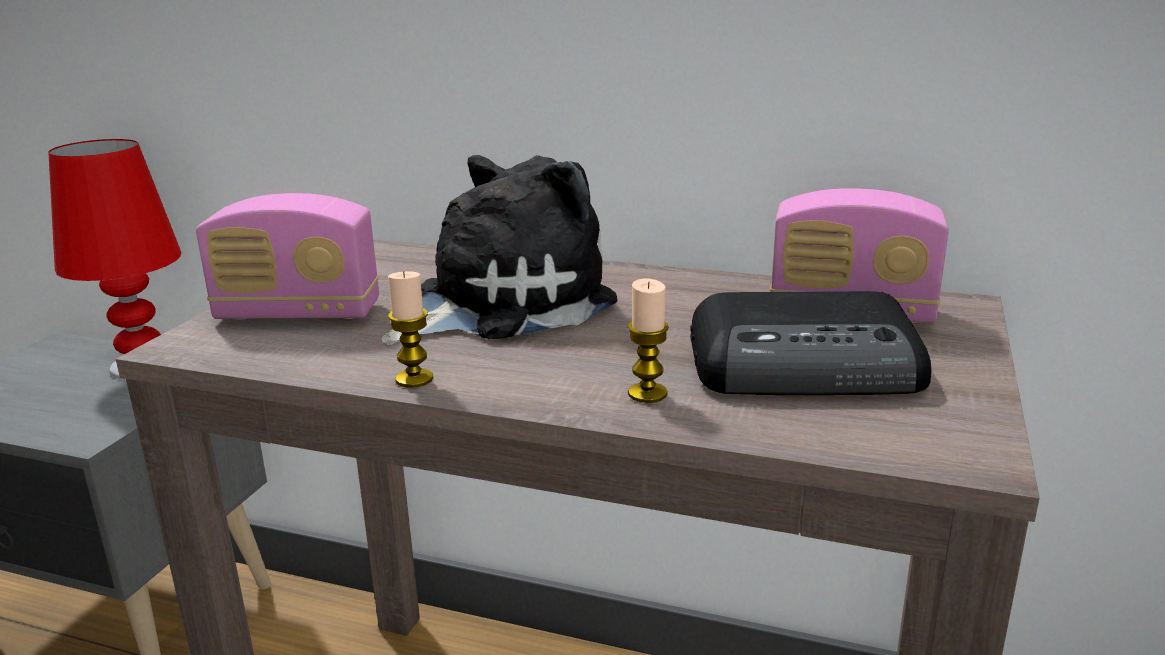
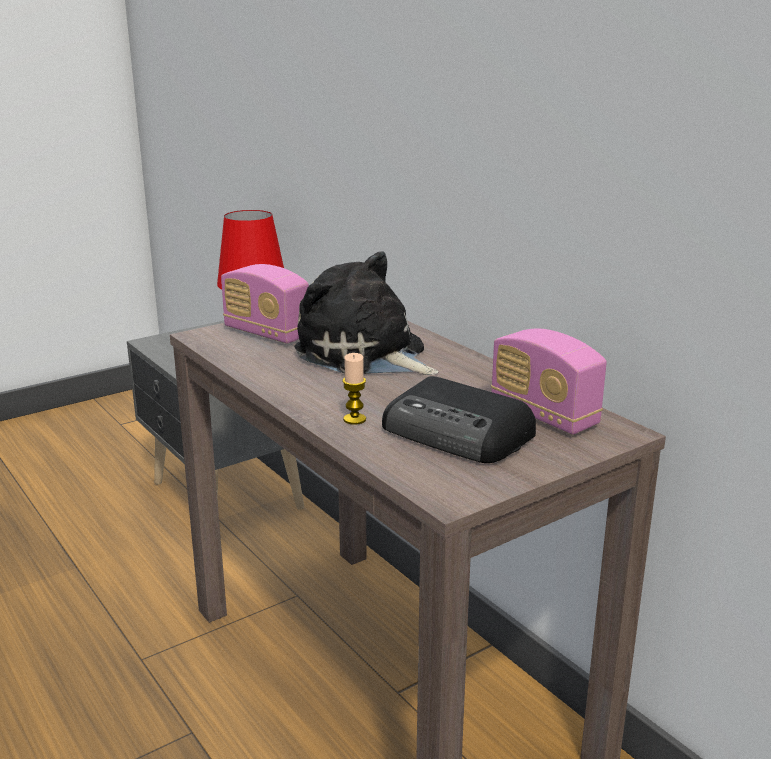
camera: 35 degrees right, 0 degrees up
plush toy [381,155,618,345] -> plush toy turned 135 degrees counterclockwise [294,251,438,375]
candle [388,271,433,388] -> none

